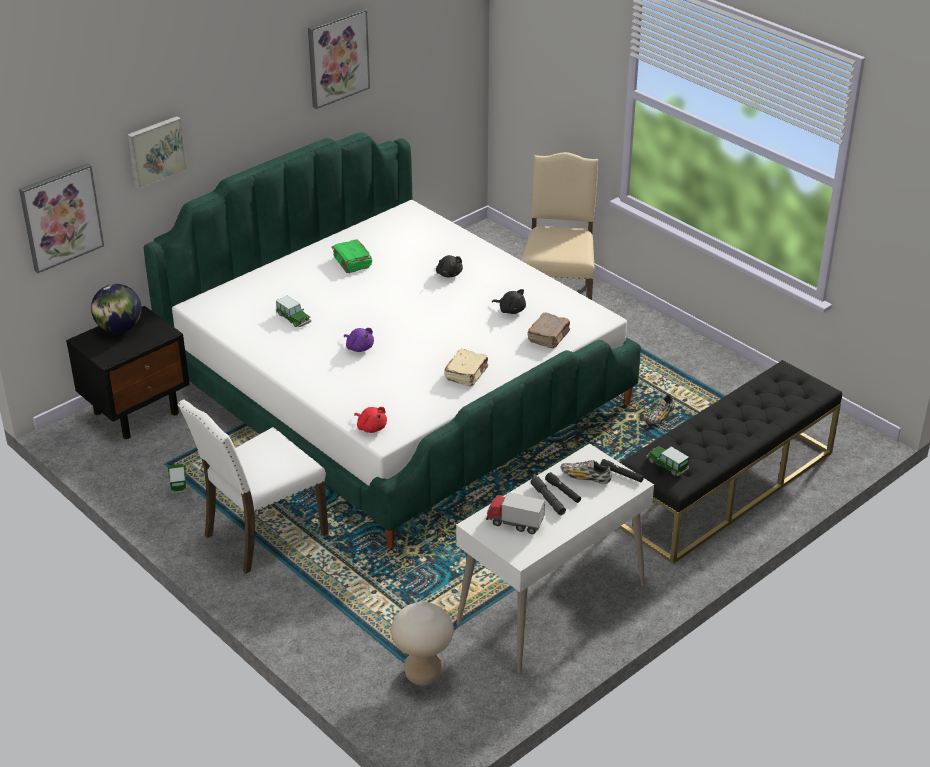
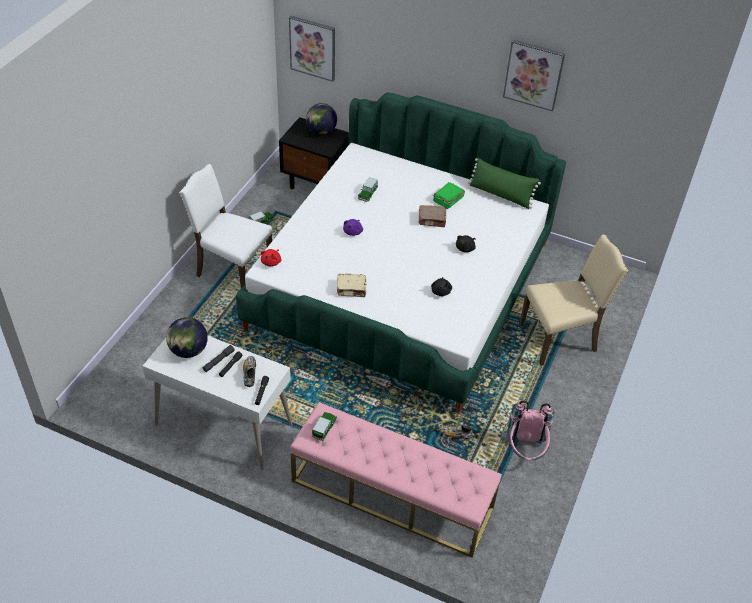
camera: 65 degrees right, 10 degrees up
picture [127,116,187,189] -> none
beige stool [391,602,454,686] -> none
toy truck [486,492,545,534] -> globe [166,317,208,358]
brown book [528,312,570,348] -> brown book moved to [419,205,446,227]
black bench [618,360,842,564] -> pink bench [290,402,502,558]
none -> green pillow [468,158,541,209]
none -> pink backpack [504,400,555,461]

